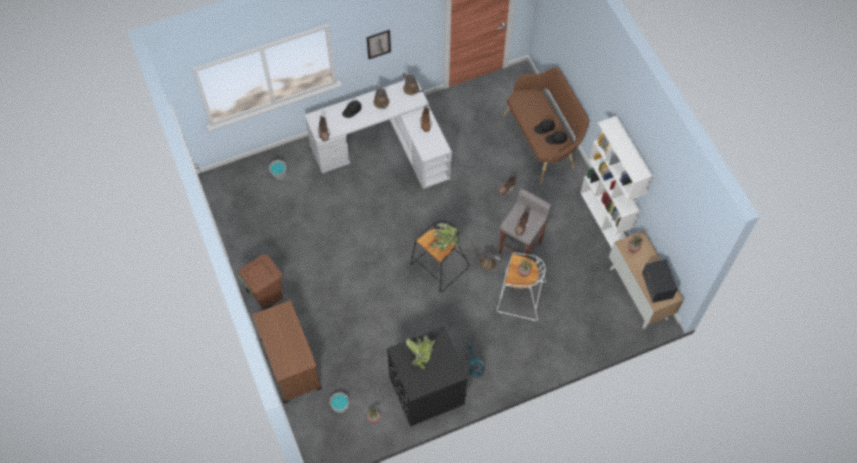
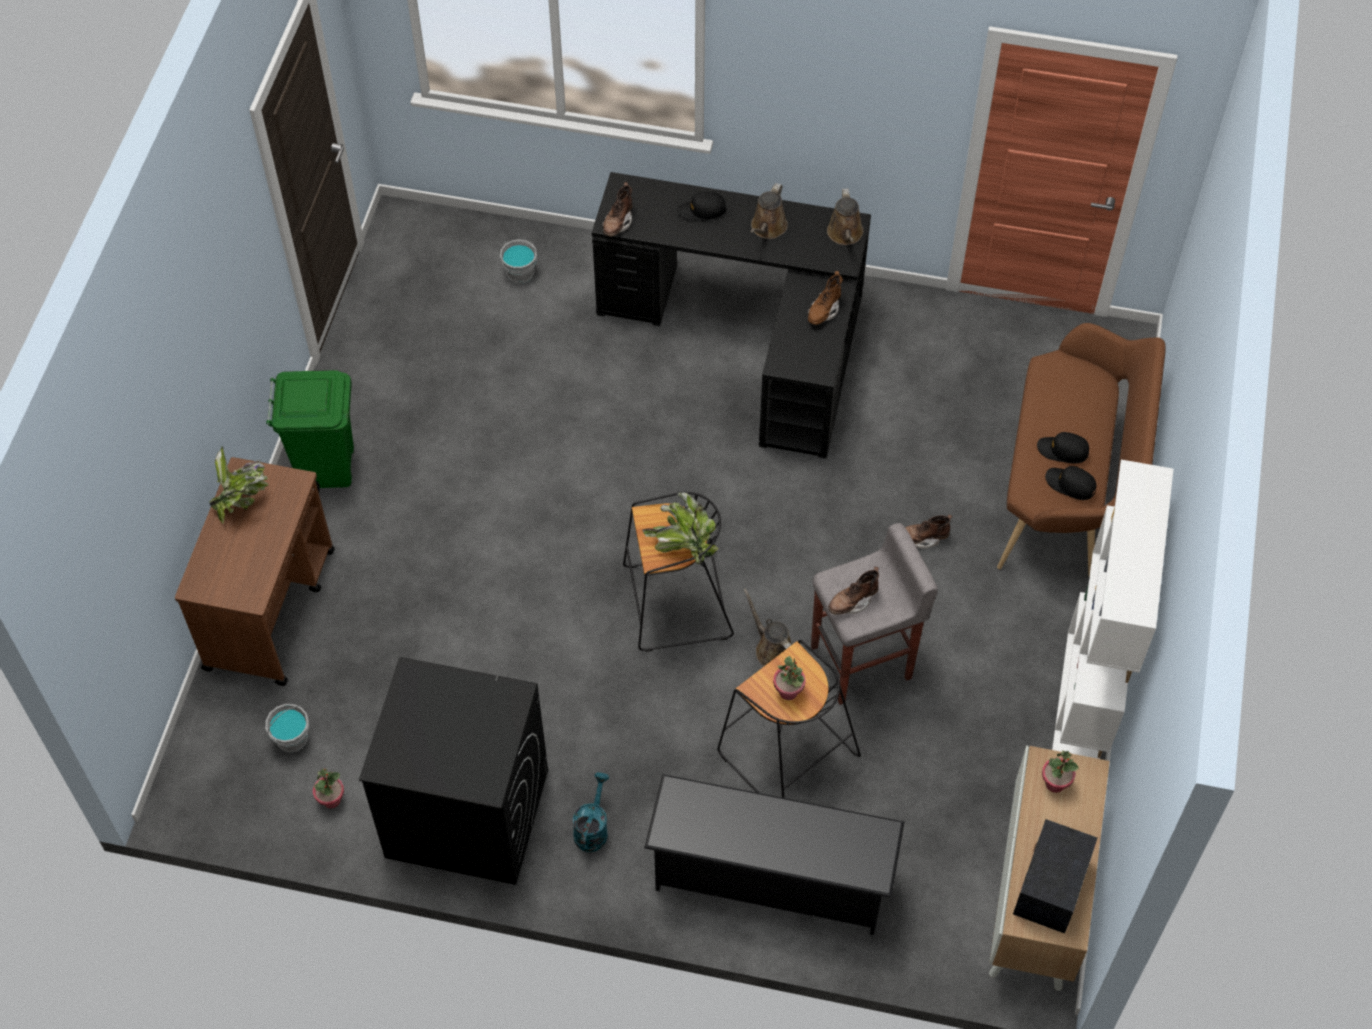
camera: 35 degrees right, 5 degrees down
brown trash can [237,255,283,310] -> green trash can [266,370,354,492]
white desk [305,77,452,190] -> black desk [592,172,871,459]
picture [367,30,391,59] -> none
potted plant [406,335,435,369] -> potted plant moved to [210,446,269,525]
white stool [496,252,547,321] -> black stool [717,640,861,798]
none -> black shoe rack [644,774,904,935]

